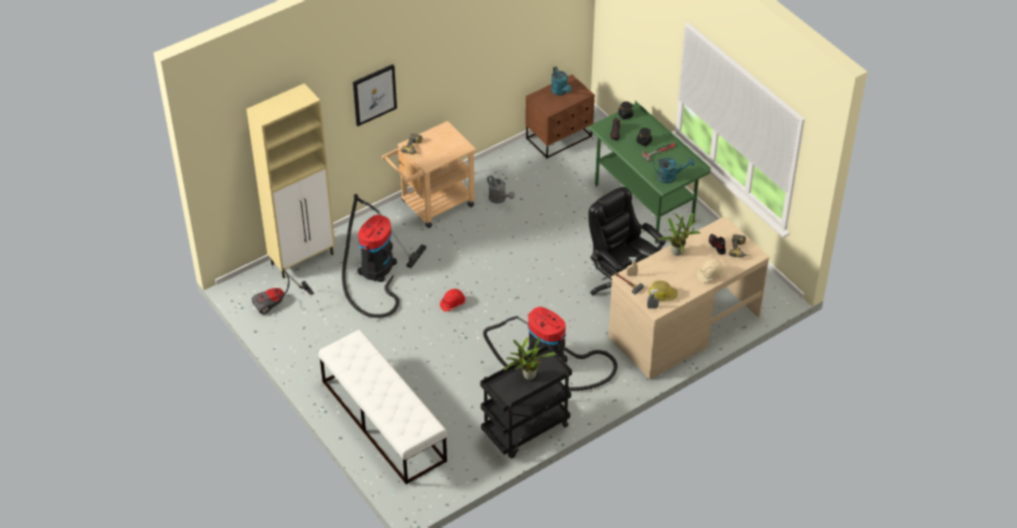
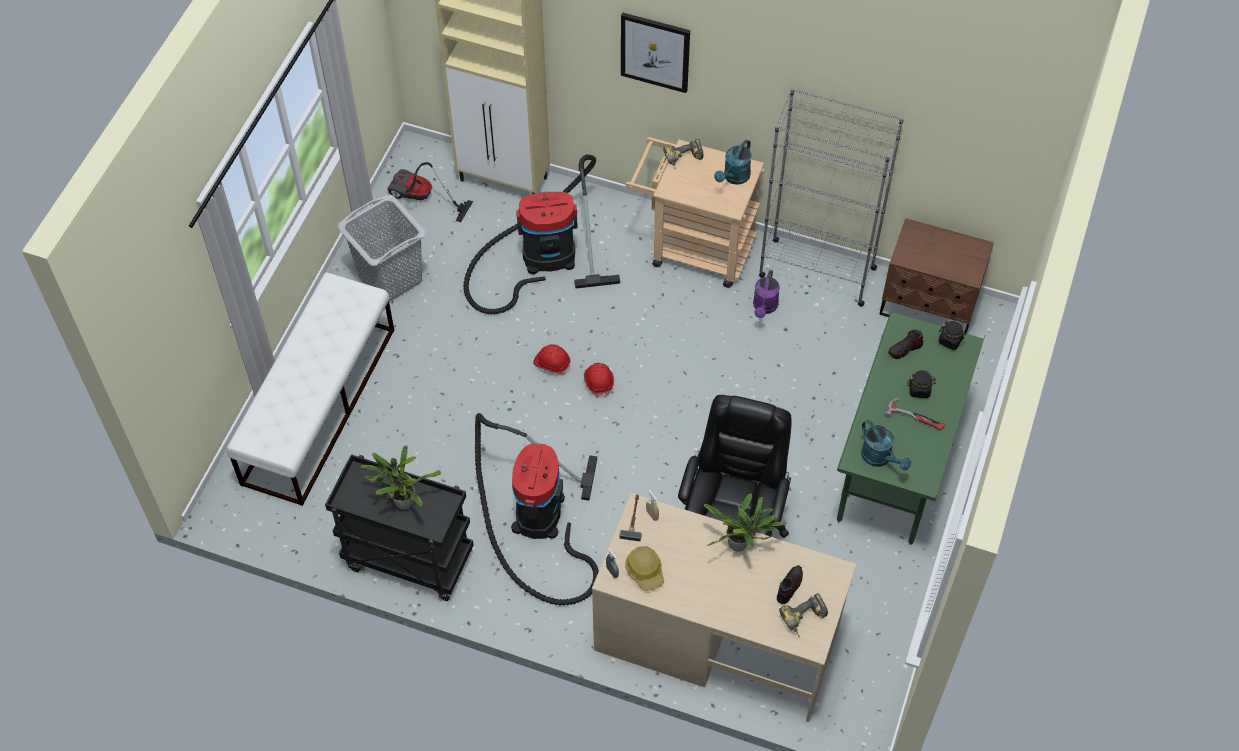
camera: 55 degrees right, 10 degrees up
grey watering can [487,175,515,203] -> purple watering can [753,270,780,318]
turquoise watering can [551,67,572,96] -> turquoise watering can moved to [714,139,752,185]
beige hard hat [697,259,724,283] -> none
none -> grey laundry basket [337,195,426,302]
none -> red hard hat [584,363,614,398]
none -> grey bookcase [759,88,904,306]

